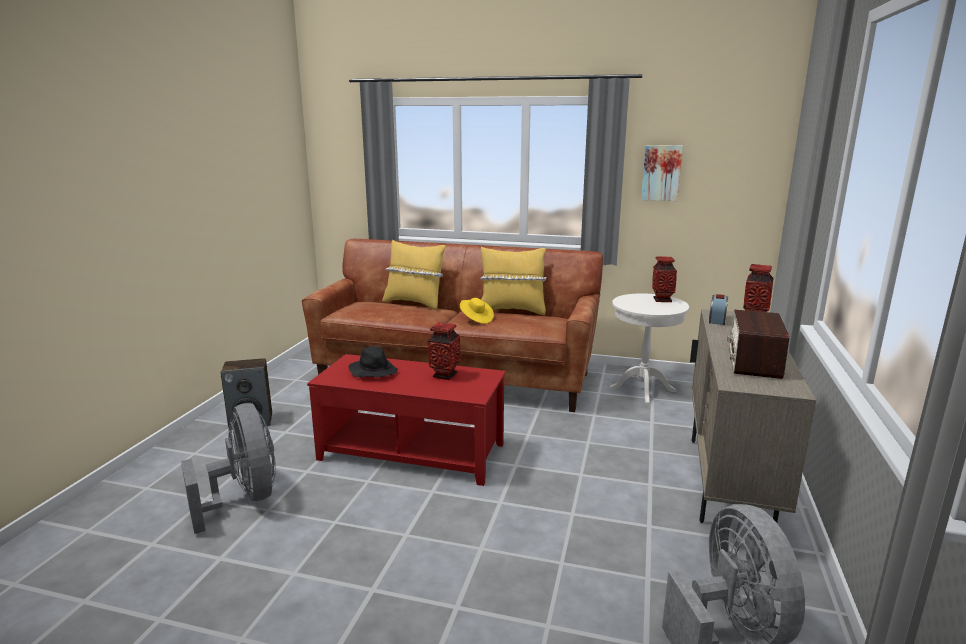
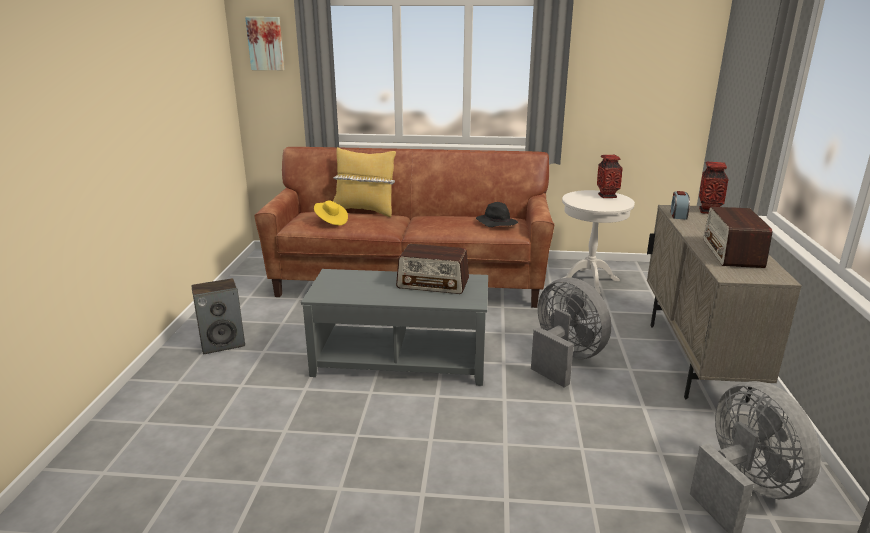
camera: 10 degrees left, 5 degrees up
grey fan [181,403,276,534] -> grey fan moved to [531,278,611,388]
red coffee table [307,354,506,486] -> grey coffee table [301,269,488,386]
black hat [348,346,398,377] -> black hat moved to [476,202,518,227]
vase [428,322,461,380] -> radio [396,244,469,294]
yellow hat [460,298,494,324] -> yellow hat moved to [314,200,348,226]
yellow pillow [480,247,546,315] -> none
picture [641,145,683,201] -> picture moved to [245,17,285,70]

